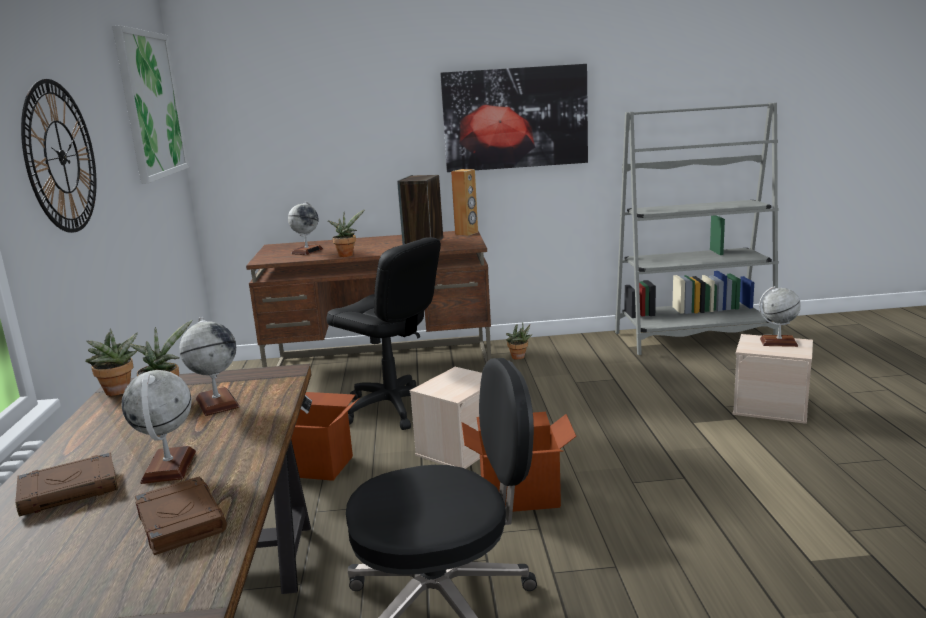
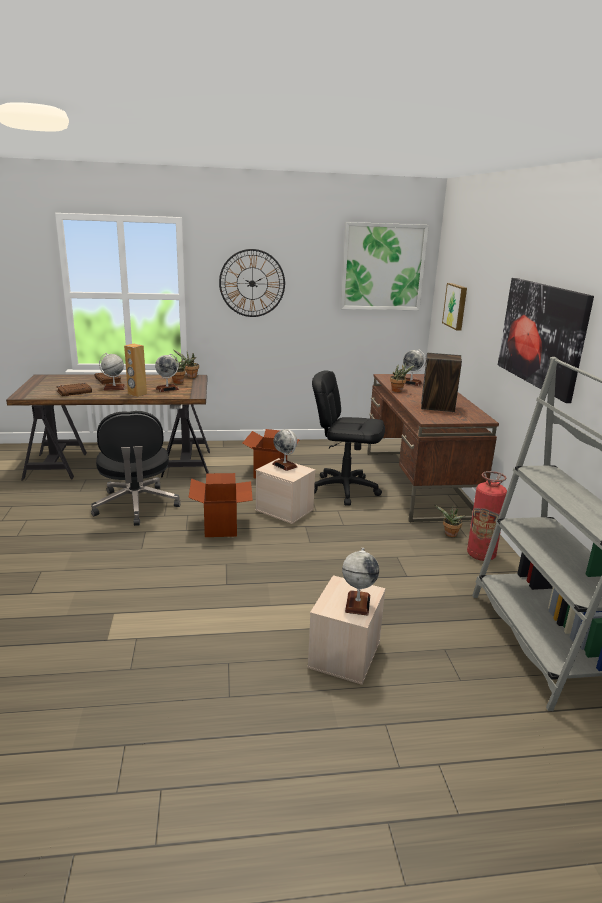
camera: 85 degrees right, 5 degrees up
black office chair [326,237,441,430] -> black office chair turned 75 degrees clockwise [312,371,385,505]
brown speaker [451,169,478,236] -> brown speaker moved to [124,344,147,397]
none -> globe [272,429,297,471]
none -> picture [442,283,467,330]
none -> fire extinguisher [467,471,507,561]

